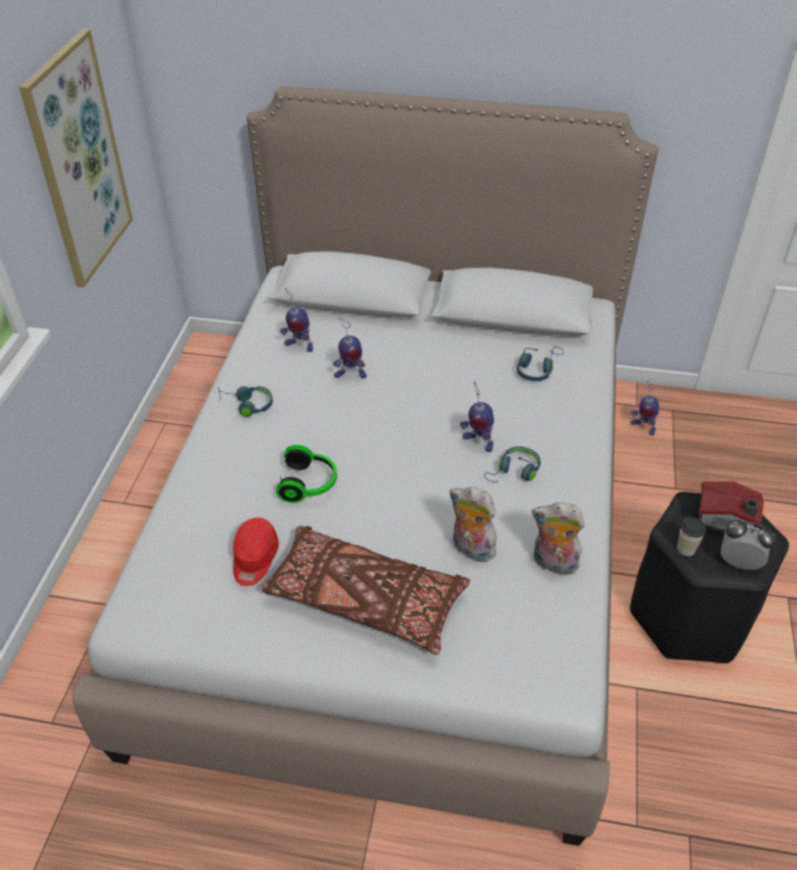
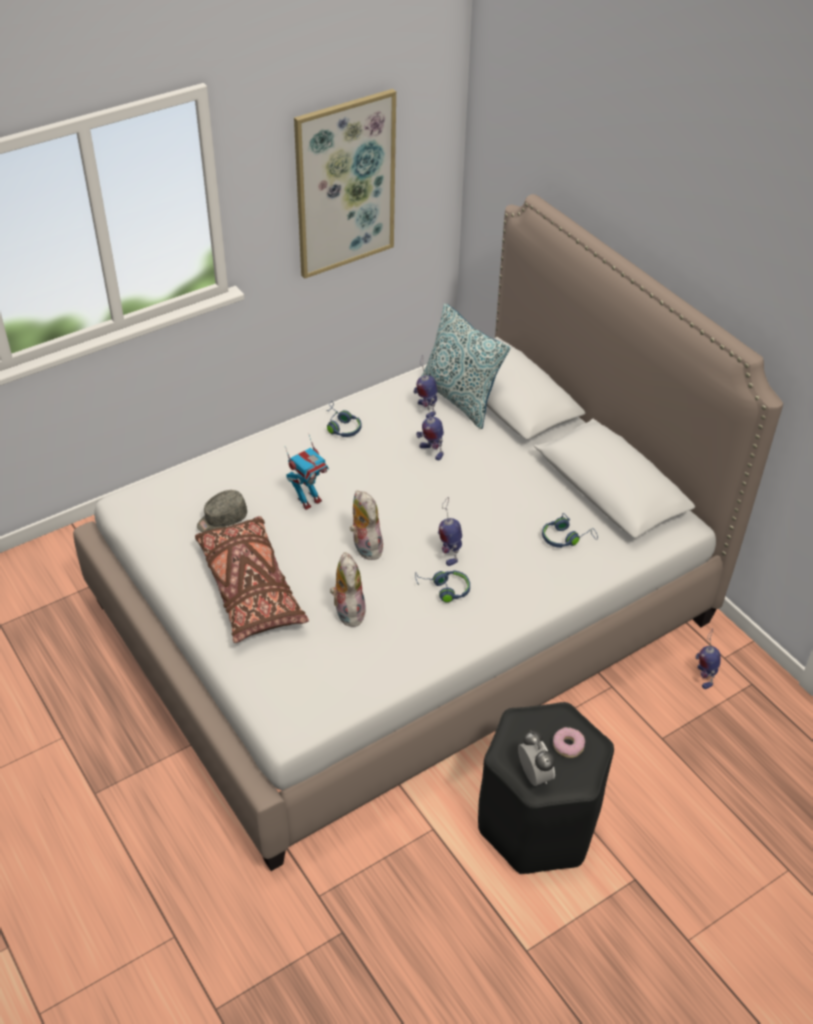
camera: 45 degrees right, 0 degrees up
red cap [233,518,279,586] -> grey cap [197,490,247,532]
headphones [276,445,337,503] -> toy robot [285,435,329,510]
plush toy [532,502,585,578] -> plush toy moved to [350,490,384,560]
cup [677,517,706,556] -> none
toy house [698,481,764,533] -> donut [553,727,585,758]
none -> pillow [421,303,510,429]

